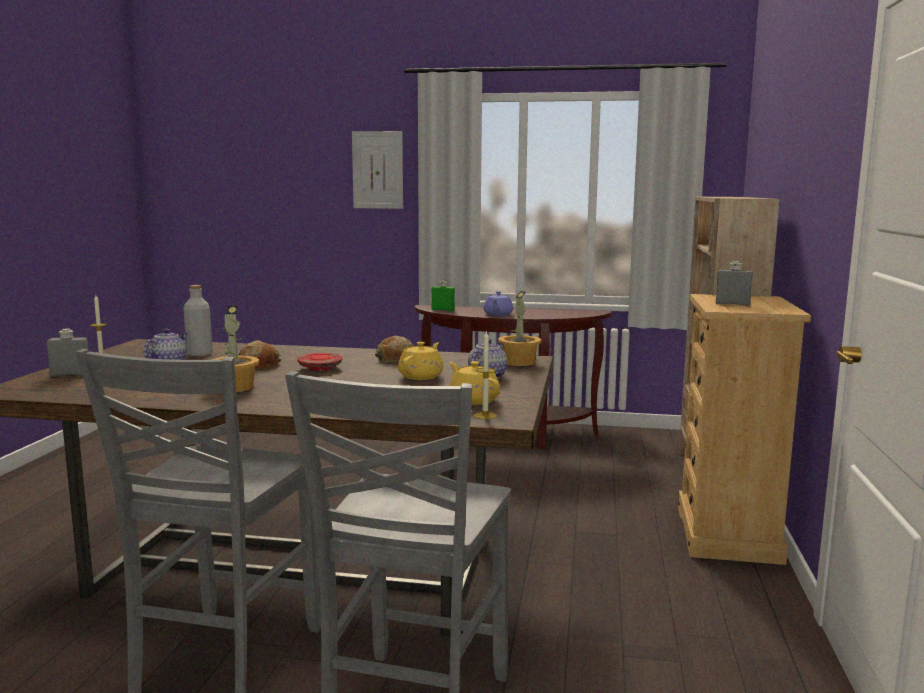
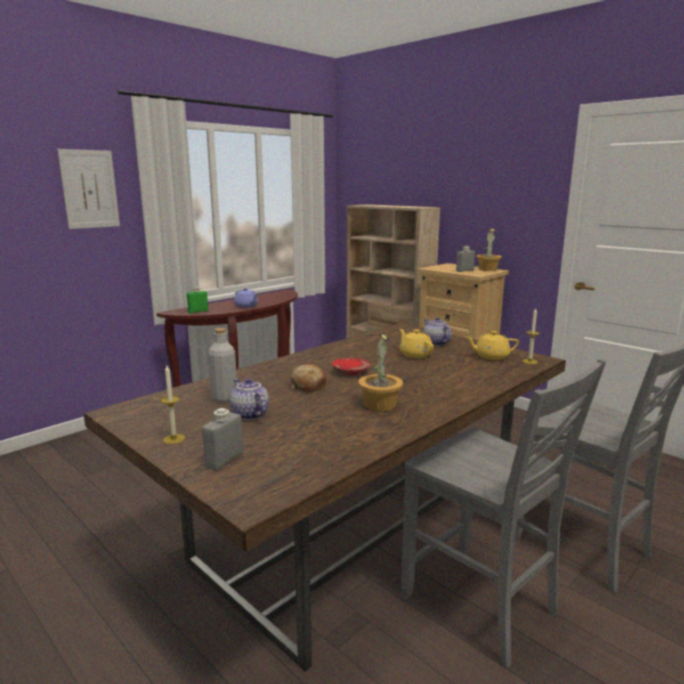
camera: 55 degrees left, 5 degrees up
bread [375,336,414,362] -> none
potted plant [498,291,541,366] -> potted plant moved to [476,228,502,271]

